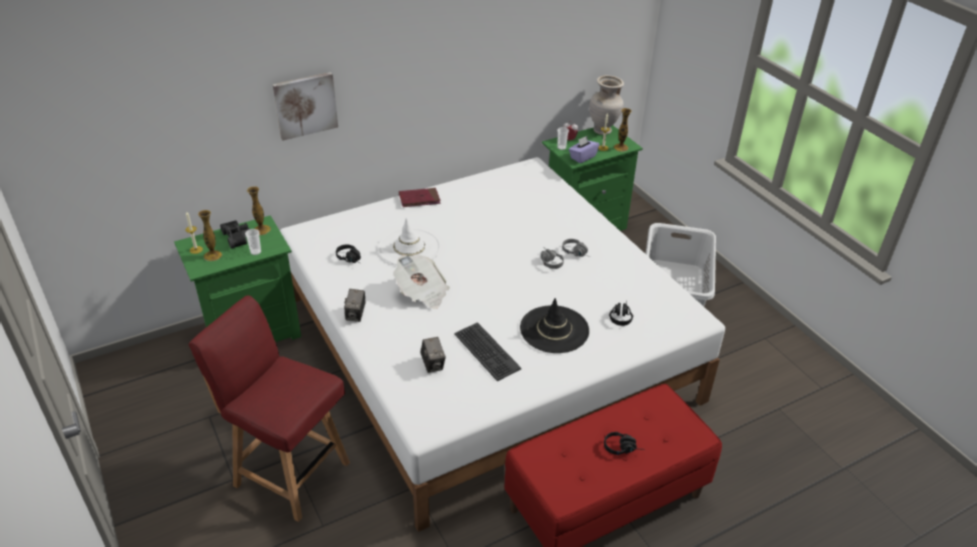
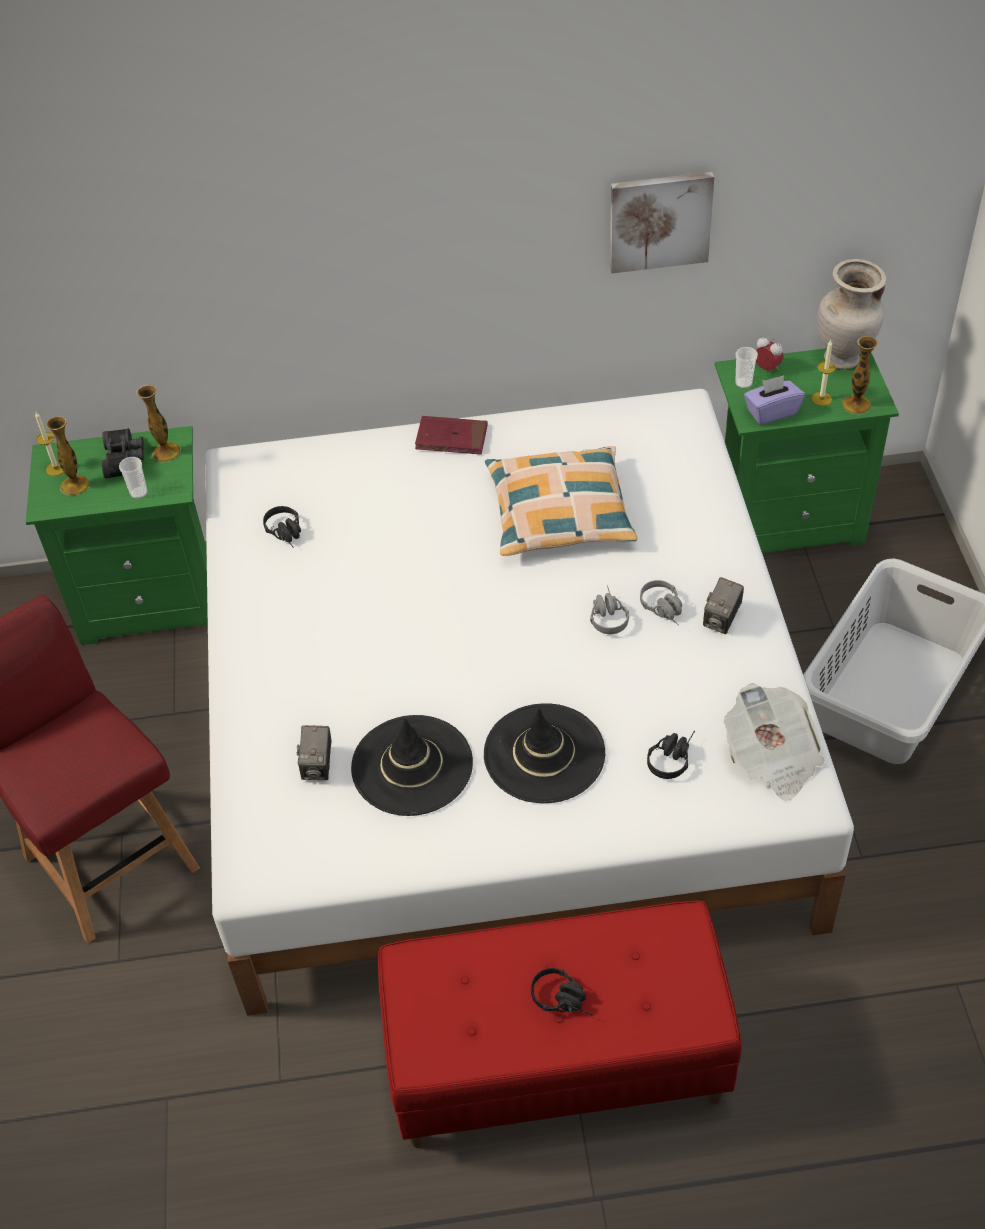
camera: 25 degrees right, 10 degrees up
picture [273,72,338,140] -> picture moved to [610,172,714,274]
camera [344,289,366,322] -> camera moved to [703,577,744,634]
white hat [378,218,441,265] -> none
newspaper [393,255,450,309] -> newspaper moved to [724,683,825,801]
keyboard [454,322,521,381] -> black hat [351,715,473,816]
none -> pillow [485,446,637,556]

